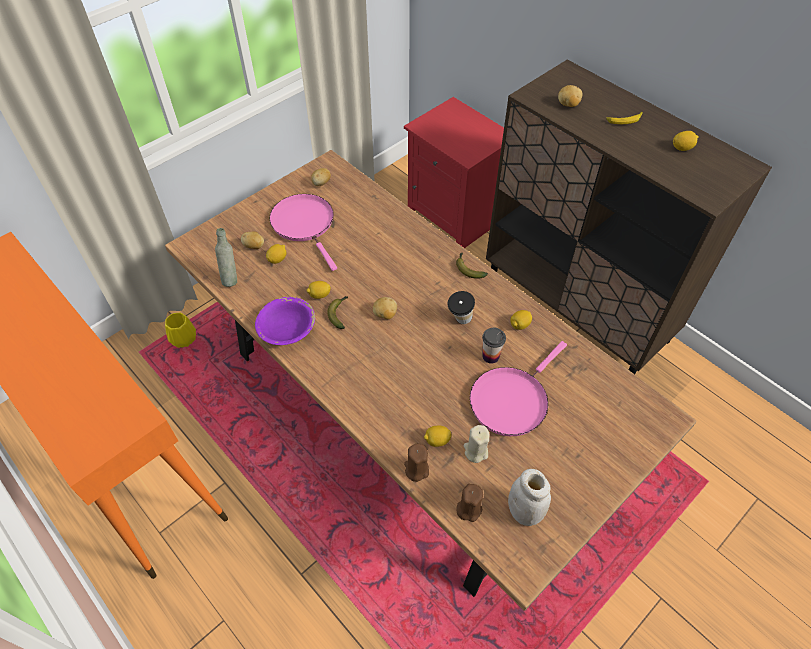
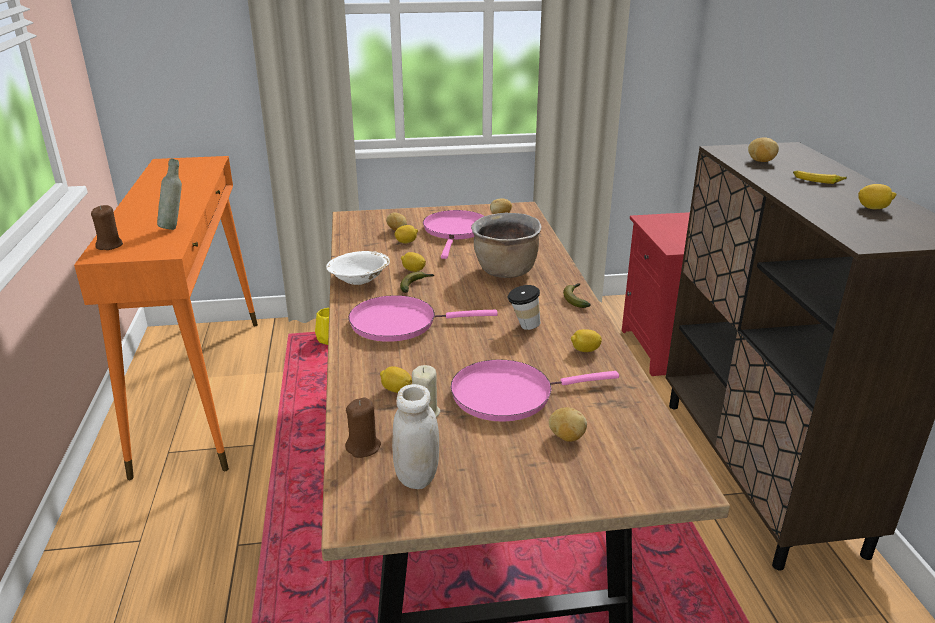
camera: 35 degrees right, 25 degrees down
grey bottle [215,228,237,287] -> grey bottle moved to [157,158,182,230]
purple bowl [255,297,315,345] -> white bowl [326,251,390,285]
potato [373,297,397,319] -> potato moved to [549,407,587,442]
brown candle [404,444,429,482] -> brown candle moved to [91,205,123,250]
cup [482,328,506,364] -> none
none -> pink frying pan [348,295,498,342]
none -> brown cooking pot [471,213,542,278]

